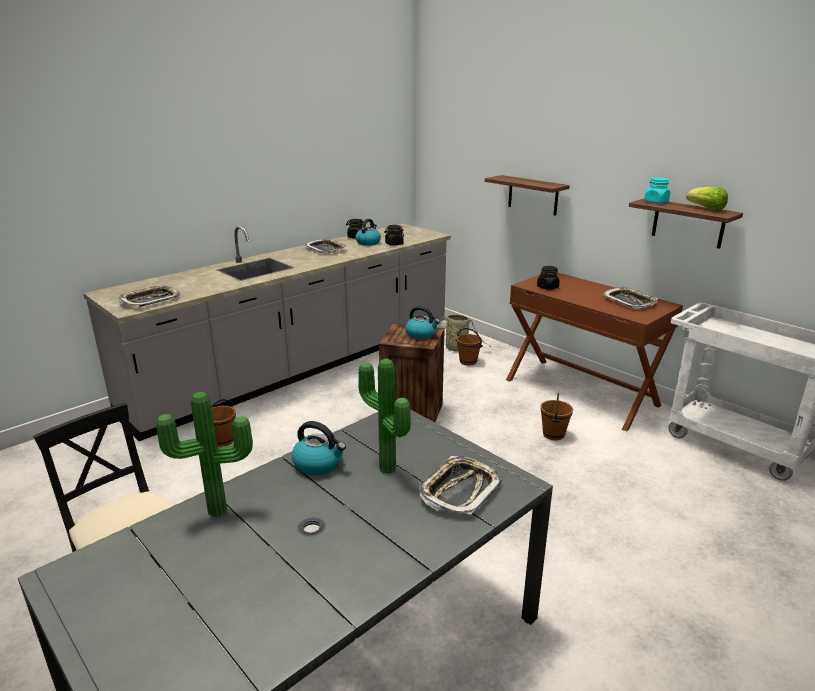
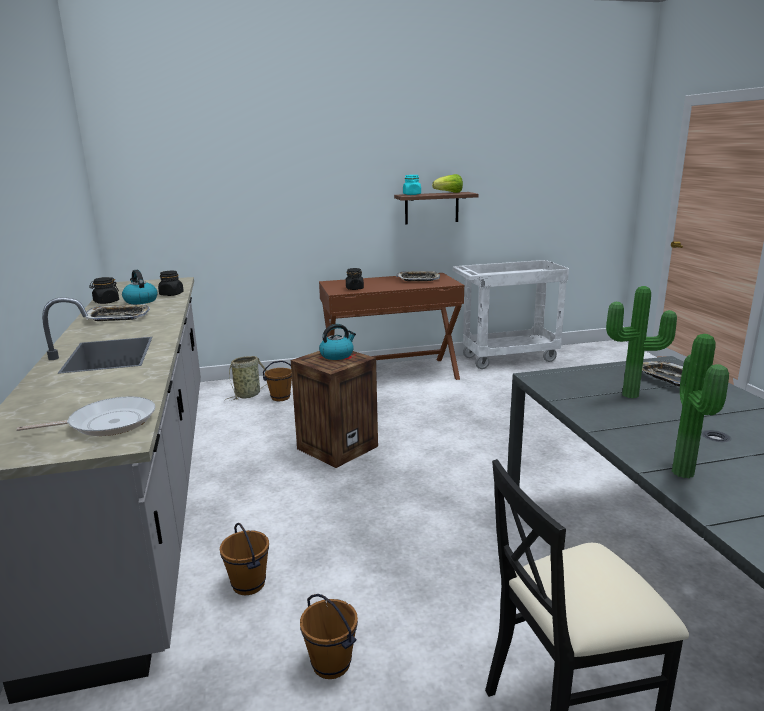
camera: 60 degrees left, 5 degrees down
tray [118,285,181,307] -> frying pan [17,396,155,436]
kettle [292,421,346,476] -> none
shelf [485,175,570,216] -> none
brown bucket [540,393,573,440] -> brown bucket moved to [300,594,358,679]

